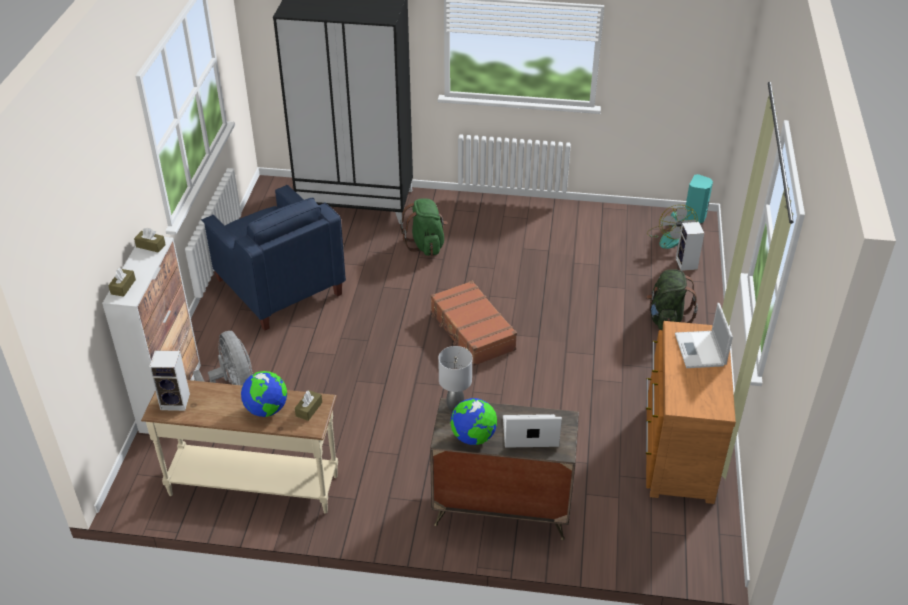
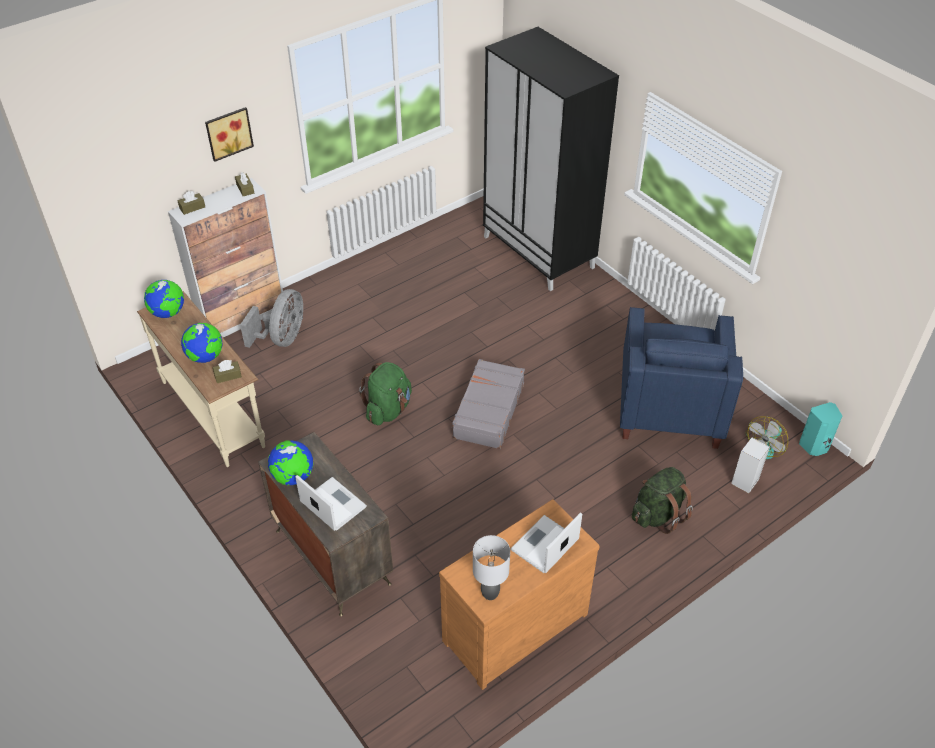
camera: 45 degrees right, 5 degrees up
speaker [149,350,190,411] -> globe [144,280,184,318]
blue armchair [201,185,346,330] -> blue armchair moved to [620,307,743,449]
green backpack [400,198,448,256] -> green backpack moved to [359,362,412,425]
brown suitcase [431,280,517,366] -> grey suitcase [451,359,525,449]
grey table lamp [438,346,472,412] -> grey table lamp moved to [473,535,510,600]
none -> picture [205,107,254,162]

